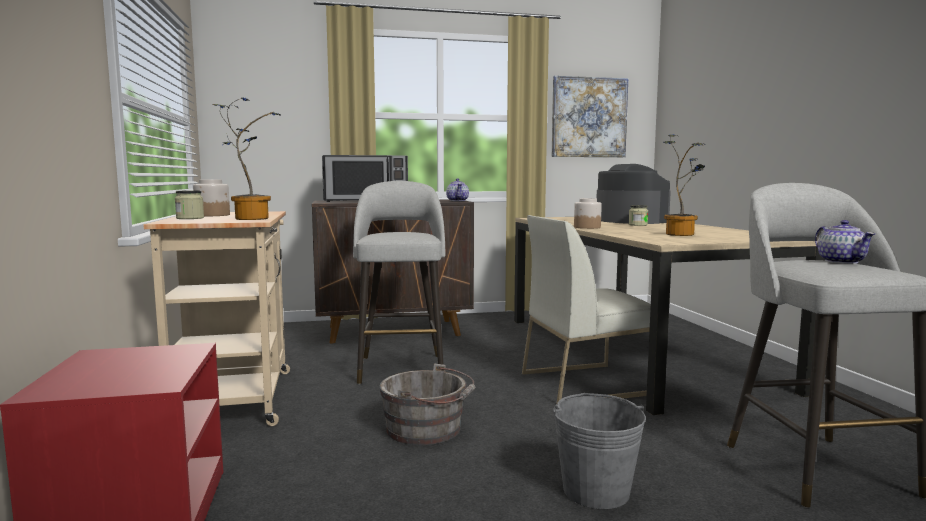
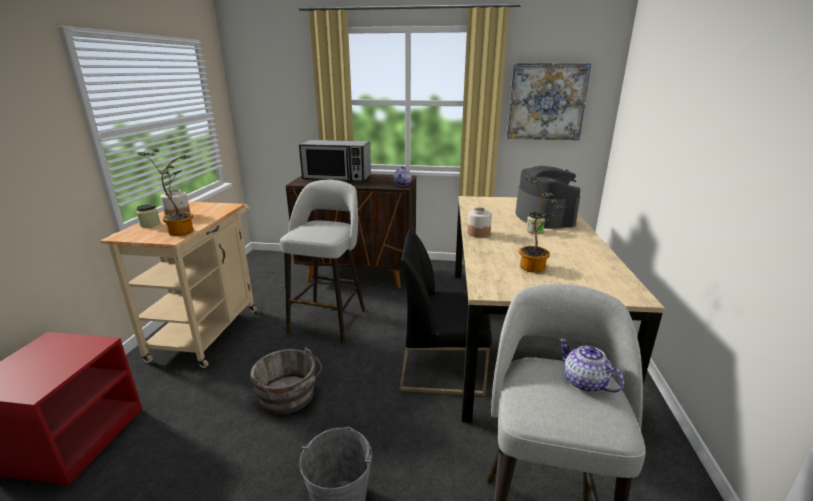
camera: 20 degrees right, 15 degrees up
white chair [522,215,651,404] -> black chair [399,230,492,396]
teapot [815,220,875,264] -> teapot turned 135 degrees clockwise [559,338,624,393]

